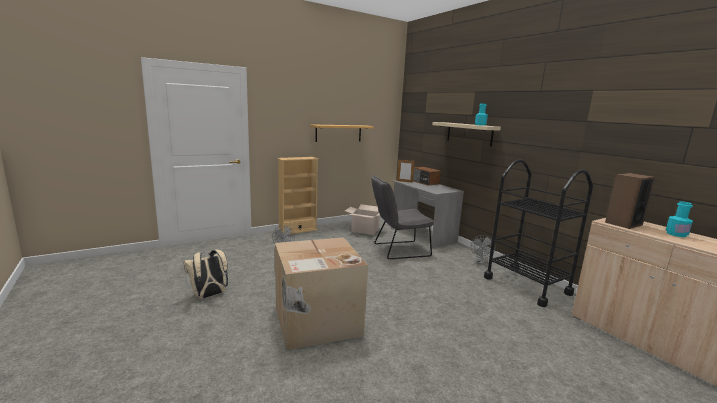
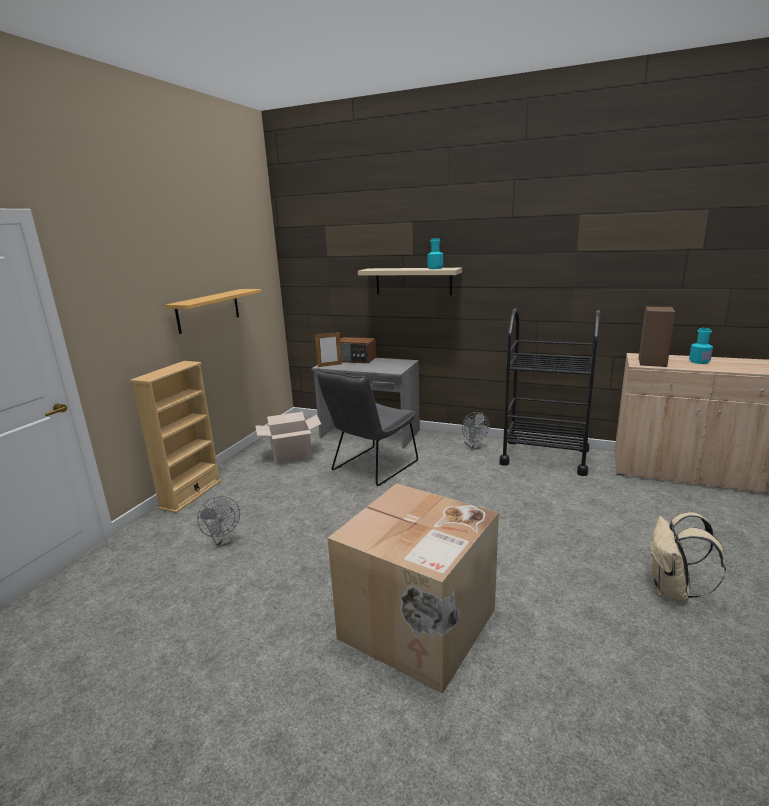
camera: 35 degrees left, 5 degrees up
beige backpack [183,249,228,299] -> beige backpack moved to [650,512,726,601]

